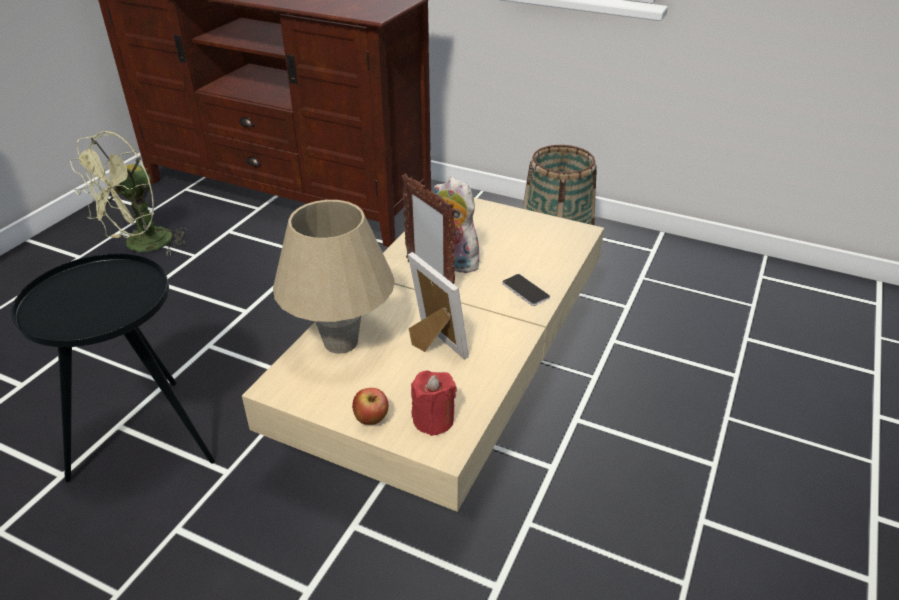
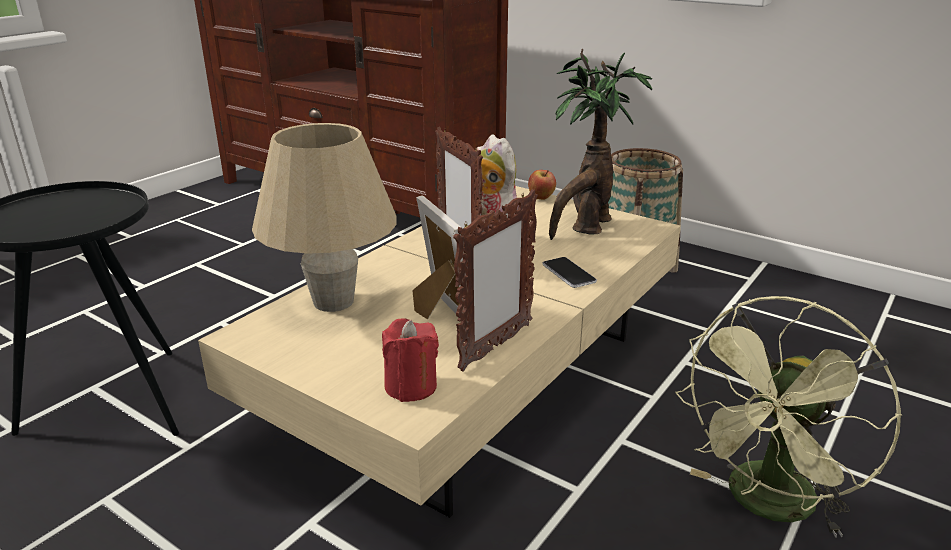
camera: 10 degrees right, 10 degrees down
green fan [70,131,187,256] -> green fan moved to [675,296,902,538]
apple [352,388,389,425] -> apple moved to [528,170,556,200]
none -> picture frame [453,189,538,372]
none -> potted plant [549,49,652,240]

